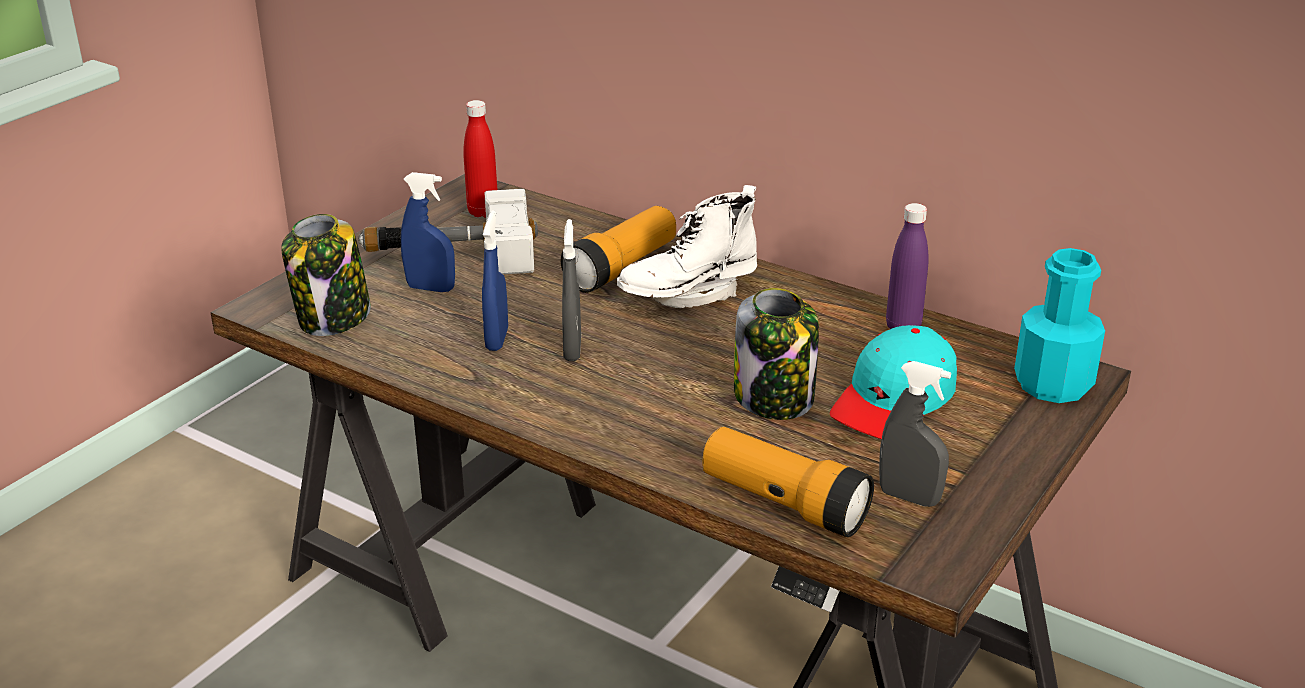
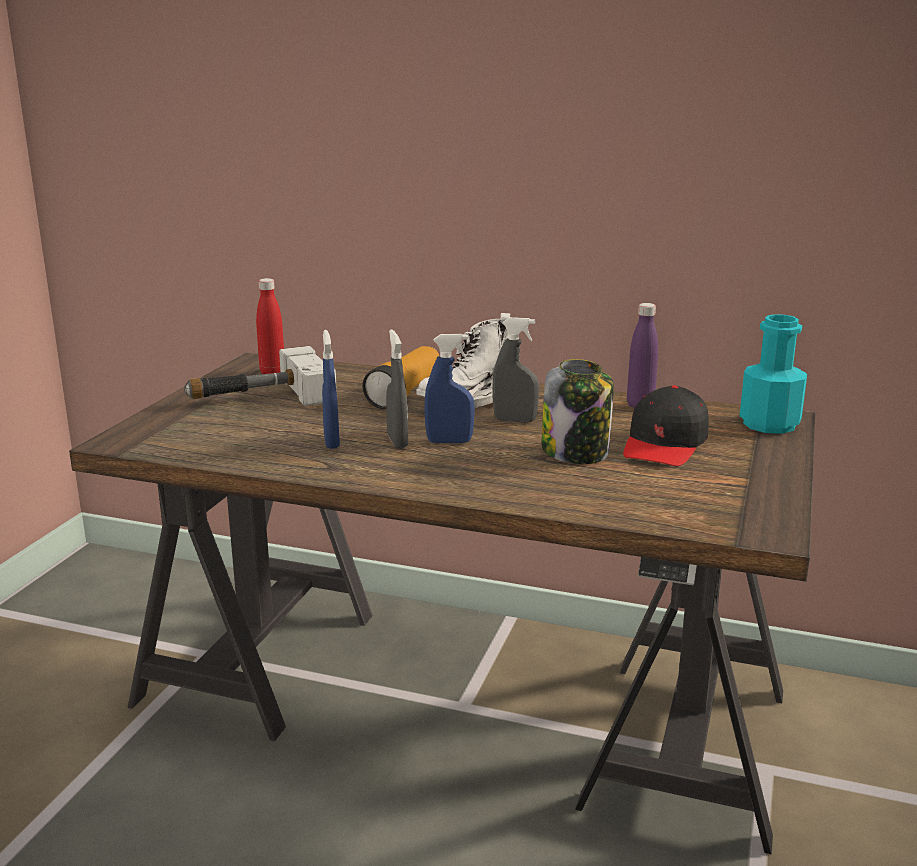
camera: 15 degrees left, 10 degrees down
jar [281,214,371,336] -> none
blue spray bottle [401,172,455,292] -> blue spray bottle moved to [424,334,475,443]
flashlight [703,427,874,537] -> none
turquoise cap [830,325,957,439] -> black cap [623,385,709,466]
grey spray bottle [879,361,951,507] -> grey spray bottle moved to [492,317,539,423]

